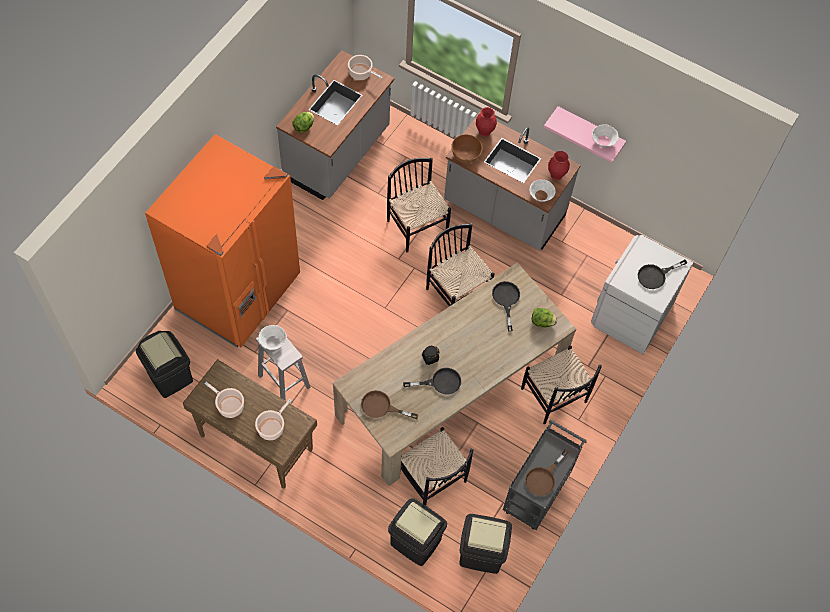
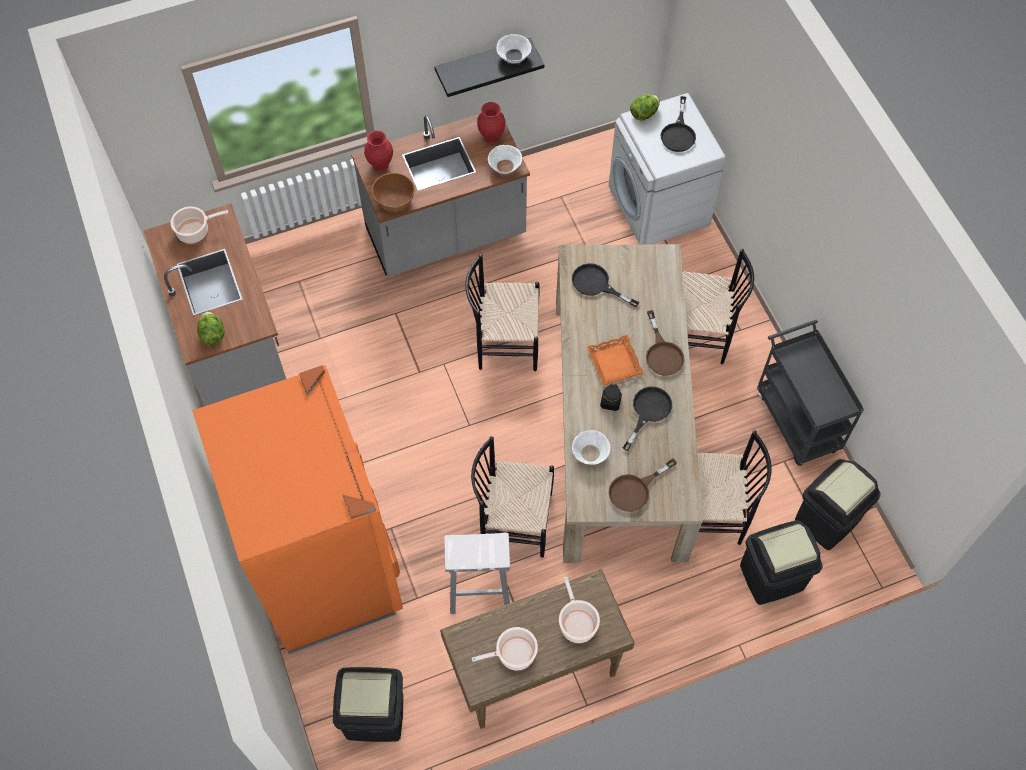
camera: 50 degrees left, 0 degrees up
white bowl [259,325,287,350] -> white bowl moved to [572,430,610,465]
black chair [387,157,451,252] -> black chair moved to [471,436,554,558]
brown frying pan [525,449,569,496] -> brown frying pan moved to [646,310,685,376]
lettuce [532,308,557,328] -> lettuce moved to [630,94,660,121]
pink shelf [544,106,626,163] -> black shelf [435,38,544,97]
none -> orange tray [587,335,644,386]

